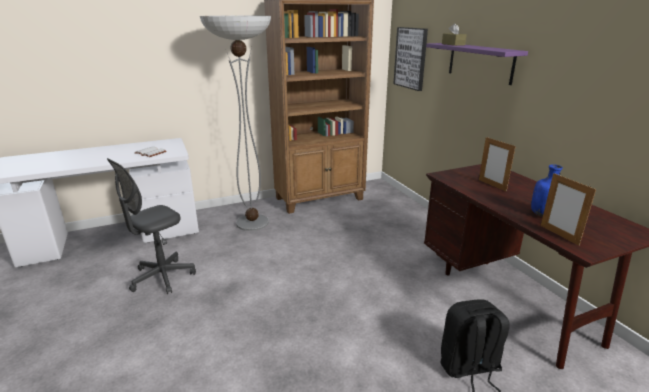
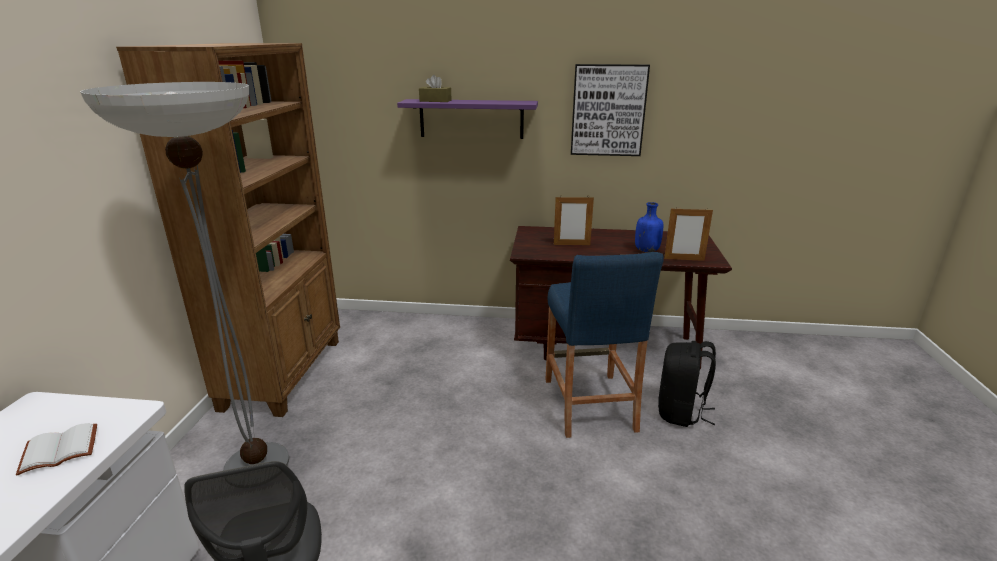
camera: 60 degrees left, 0 degrees up
picture [393,27,428,91] -> picture moved to [571,64,650,156]
none -> blue stool [545,252,664,438]

